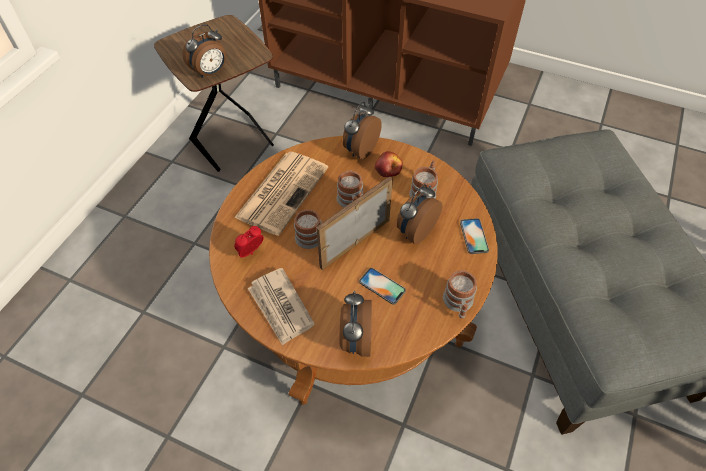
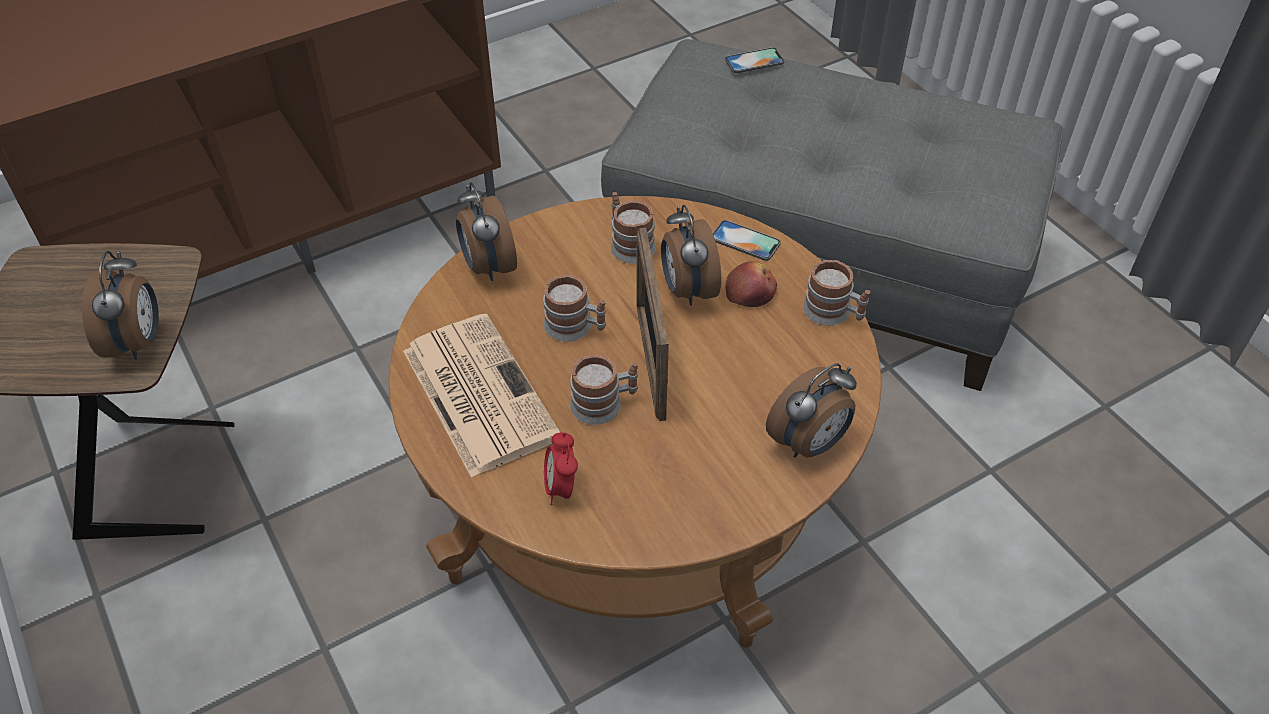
camera: 55 degrees left, 5 degrees down
newspaper [248,268,315,346] -> none
alarm clock [340,291,372,357] -> alarm clock turned 75 degrees counterclockwise [766,363,857,458]
phone [359,268,406,305] -> phone moved to [725,47,785,73]
apple [375,151,403,177] -> apple moved to [725,261,777,307]

